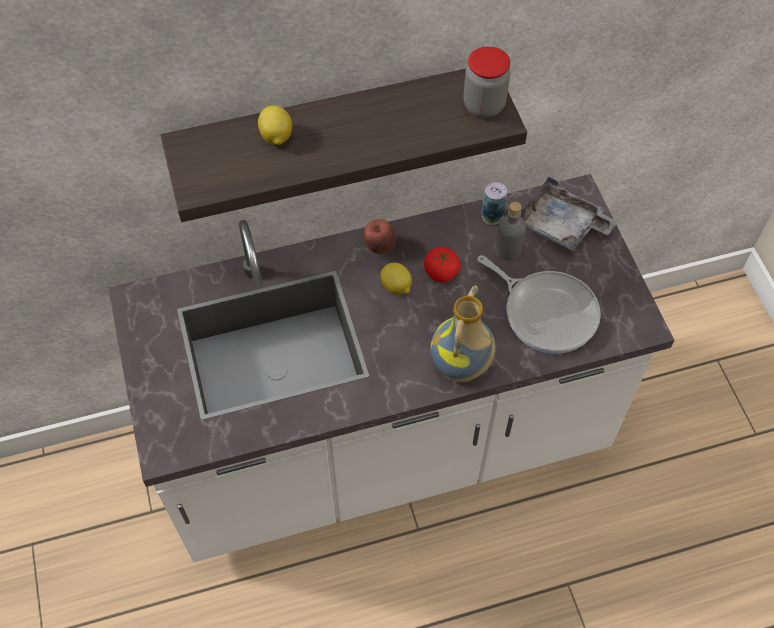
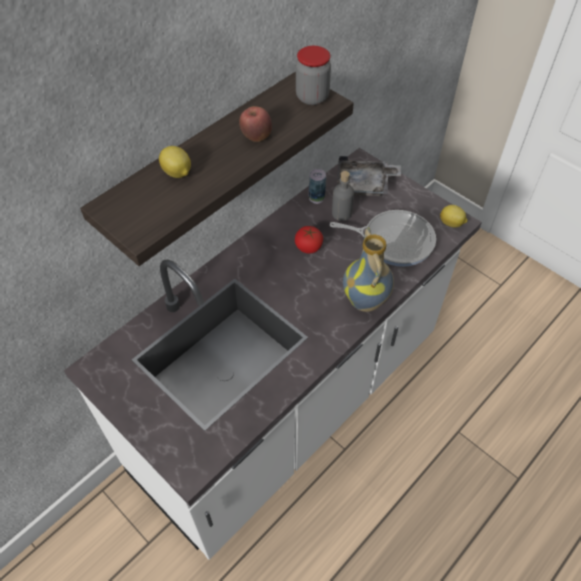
camera: 30 degrees left, 5 degrees down
apple [364,219,396,254] -> apple moved to [239,106,272,142]
lemon [380,263,412,295] -> lemon moved to [440,205,467,227]

